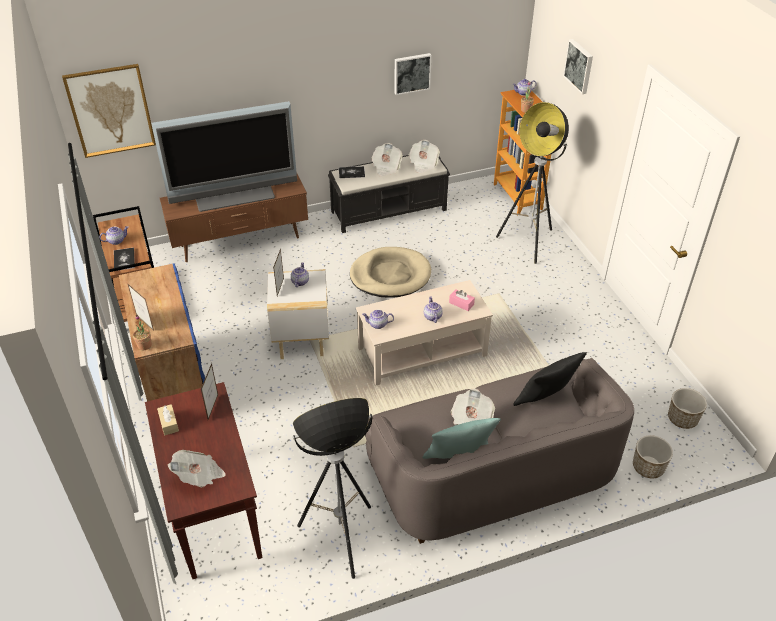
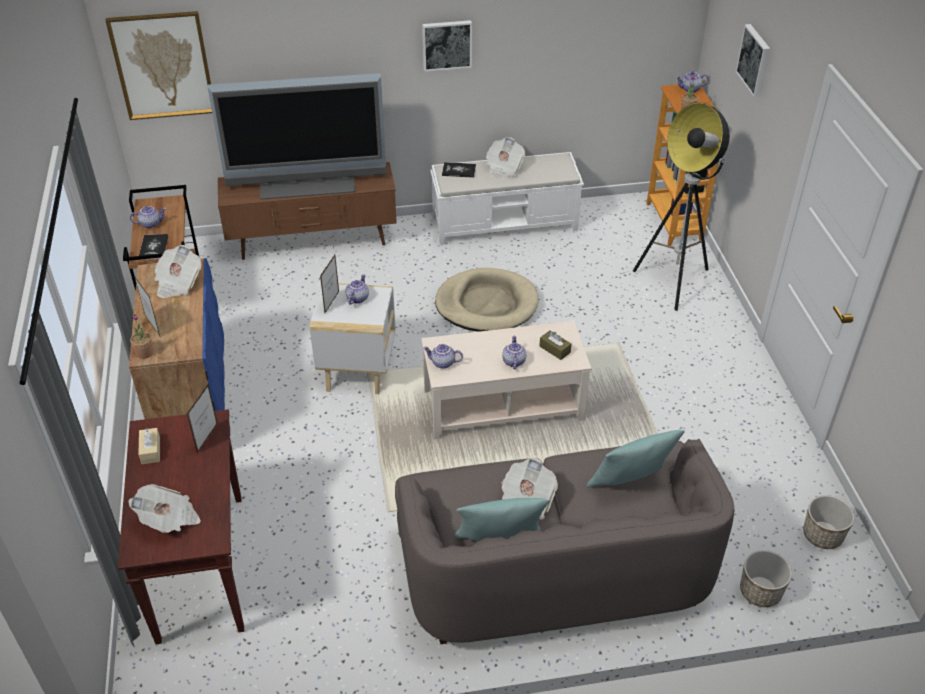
camera: 10 degrees right, 0 degrees up
floor lamp [293,398,373,579] -> none
black bench [328,155,450,233] -> white bench [430,152,584,245]
picture [394,53,431,95] -> picture moved to [422,20,472,71]
newspaper [409,140,440,173] -> newspaper moved to [154,245,201,298]
pink tissue box [449,289,475,311] -> brown tissue box [539,331,571,360]
black pillow [513,352,587,406] -> turquoise pillow [587,430,685,488]

